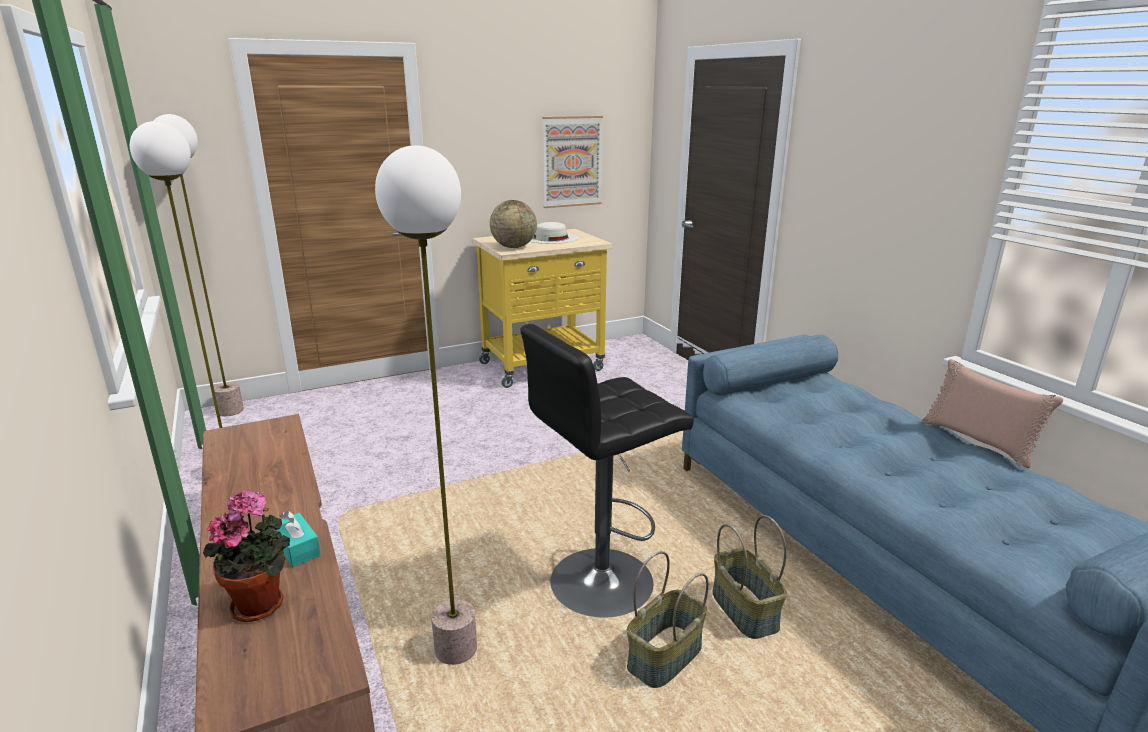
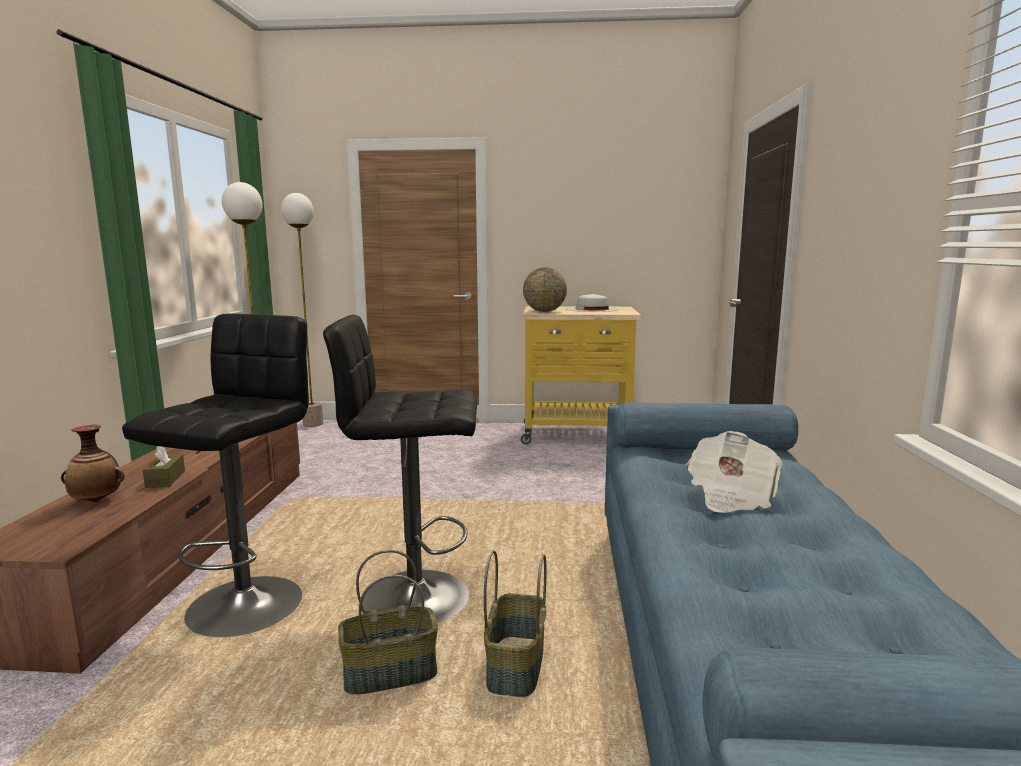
camera: 30 degrees right, 10 degrees down
potted plant [203,489,290,622] -> vase [61,425,124,502]
turquoise tissue box [273,511,321,567] -> brown tissue box [143,446,185,488]
floor lamp [375,145,477,665] -> black stool [122,314,309,637]
picture [542,116,603,208] -> none
beige pillow [922,359,1063,468] -> none
none -> newspaper [686,431,783,513]

